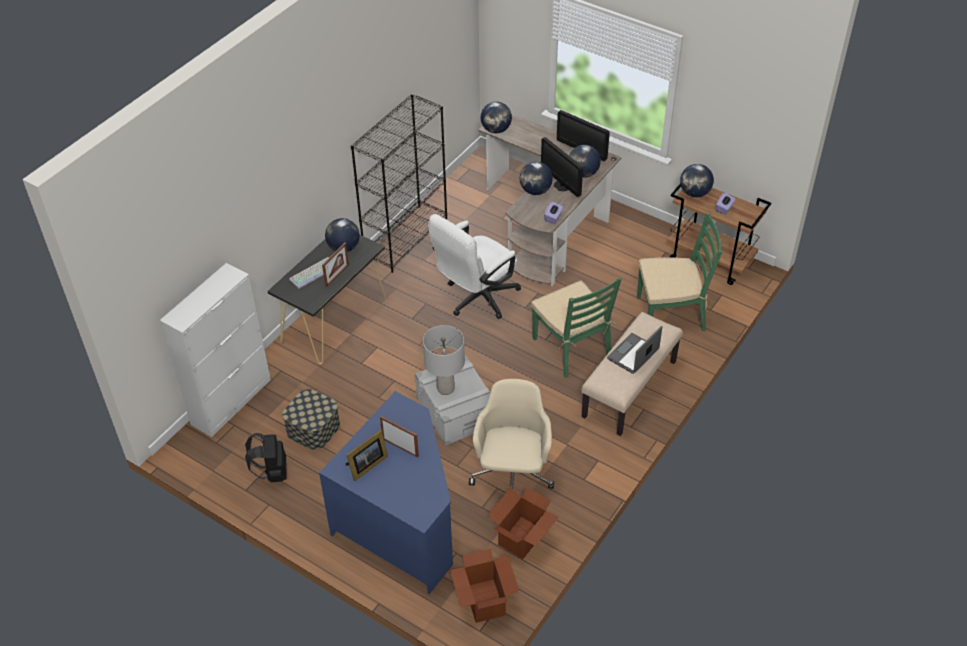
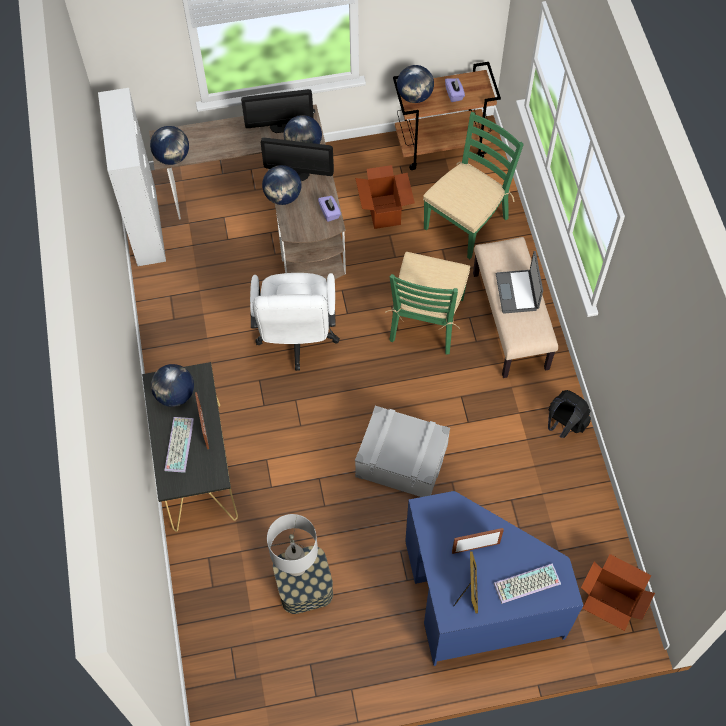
camera: 45 degrees left, 15 degrees up
white cabinet [160,263,271,437] -> white cabinet moved to [98,88,166,266]
black backpack [245,433,287,482] -> black backpack moved to [548,390,591,438]
black bookcase [351,93,447,273] -> none
grey table lamp [423,325,465,395] -> grey table lamp moved to [267,514,318,576]
beige office chair [469,379,554,489] -> none
cardboard box [488,487,558,559] -> cardboard box moved to [355,165,415,229]
green chair [531,277,622,378] -> green chair turned 90 degrees clockwise [385,252,470,354]
none -> keyboard [494,563,561,604]

